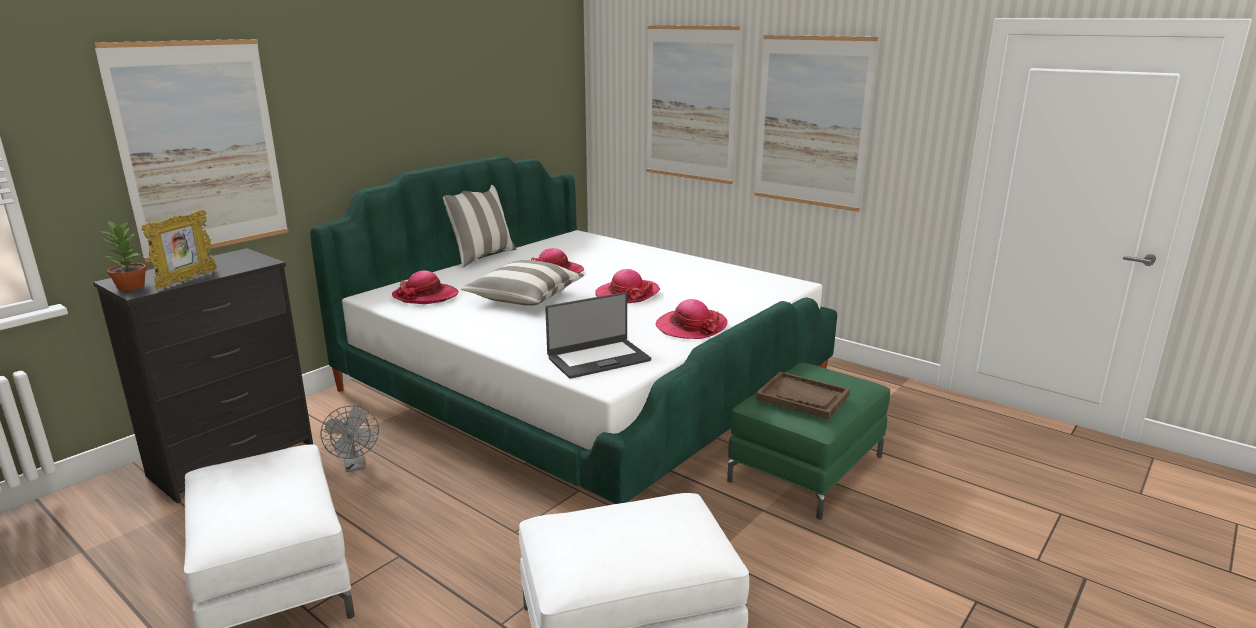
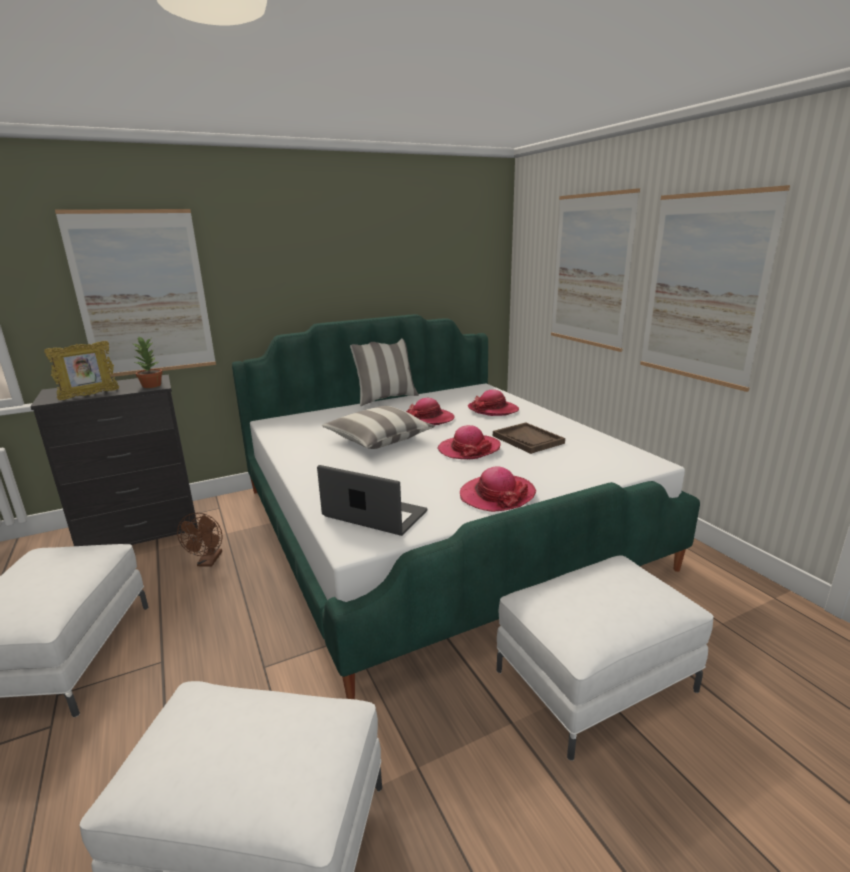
camera: 25 degrees right, 0 degrees up
potted plant [100,221,147,291] -> potted plant moved to [132,337,163,388]
grey fan [321,405,379,472] -> brown fan [177,513,222,566]
hat [392,270,459,304] -> hat moved to [468,389,519,416]
laptop [545,292,651,379] -> laptop turned 150 degrees counterclockwise [317,465,427,536]
green ottoman [727,363,890,520] -> white ottoman [497,555,714,761]
brown tray [756,372,850,420] -> brown tray moved to [493,422,565,454]

